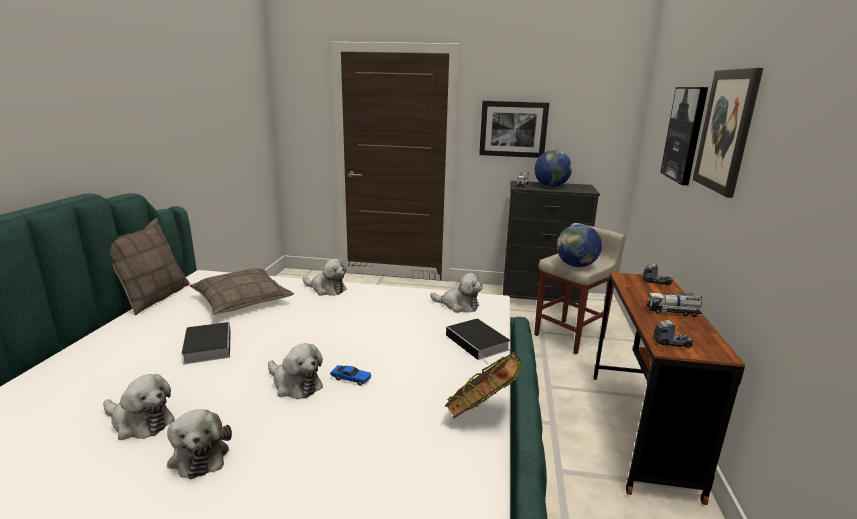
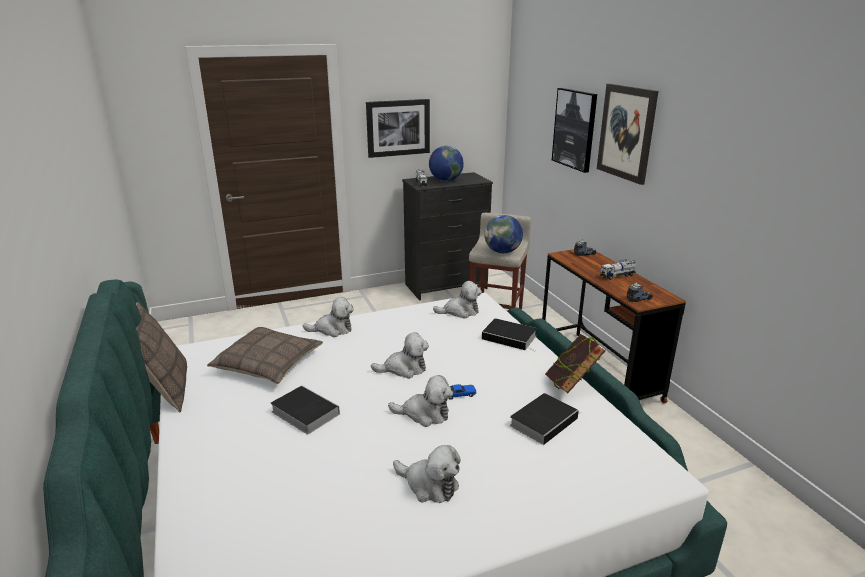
camera: 30 degrees left, 5 degrees up
plush toy [103,374,175,440] -> plush toy moved to [371,332,429,379]
none -> book [510,393,580,445]

